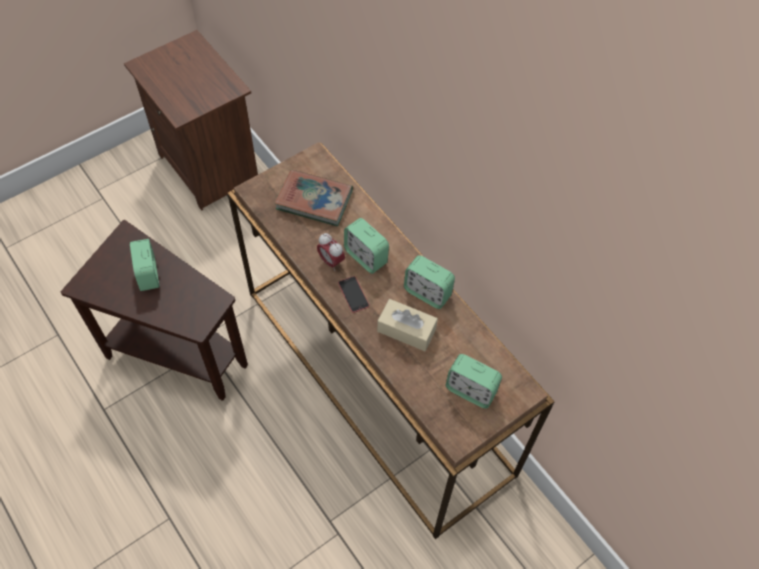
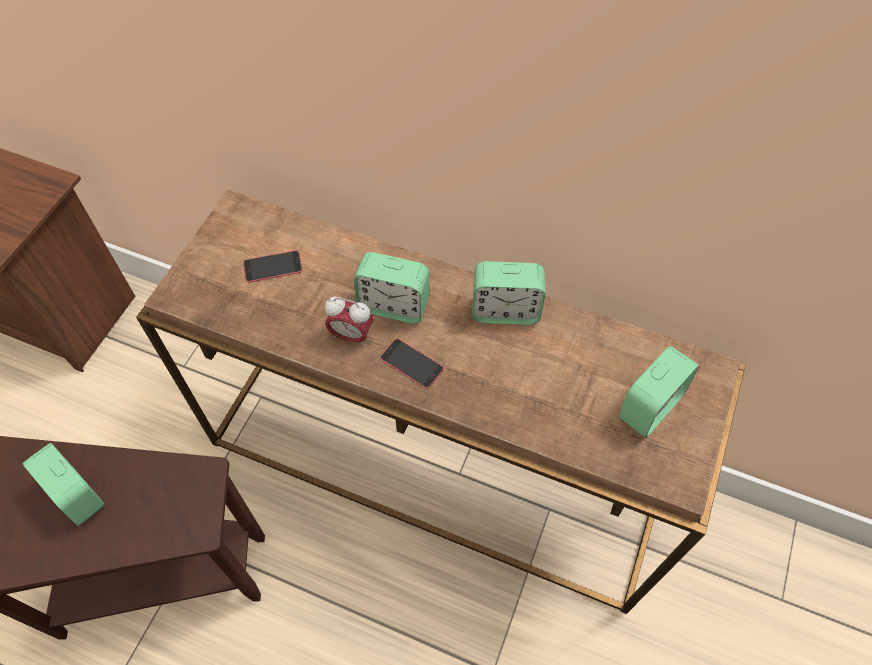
camera: 30 degrees left, 0 degrees up
book [274,169,353,226] -> phone [243,250,302,282]
beige tissue box [377,299,438,351] -> none
alarm clock [445,354,502,409] -> alarm clock turned 45 degrees counterclockwise [619,346,699,438]

